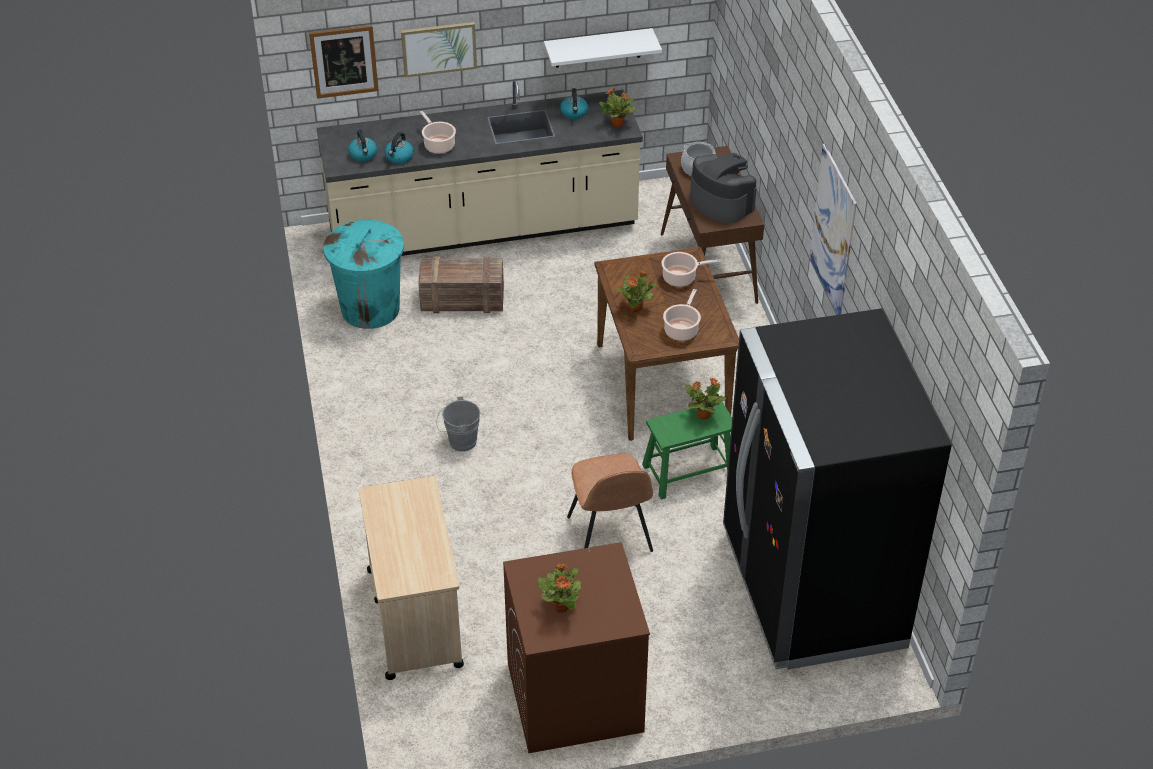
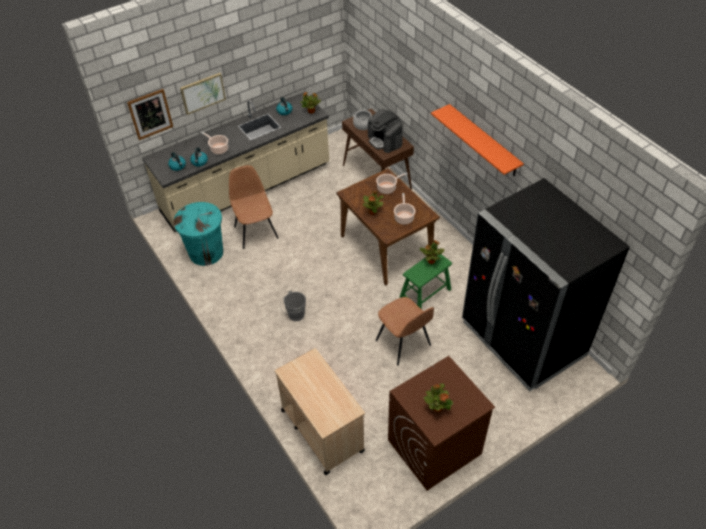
camera: 20 degrees left, 5 degrees up
crate [418,256,504,313] -> brown chair [229,165,279,249]
white shelf [544,28,662,68] -> none
coffee machine [690,153,757,223] -> coffee machine turned 150 degrees counterclockwise [368,109,403,153]
picture [809,144,857,315] -> orange shelf [431,104,524,176]

